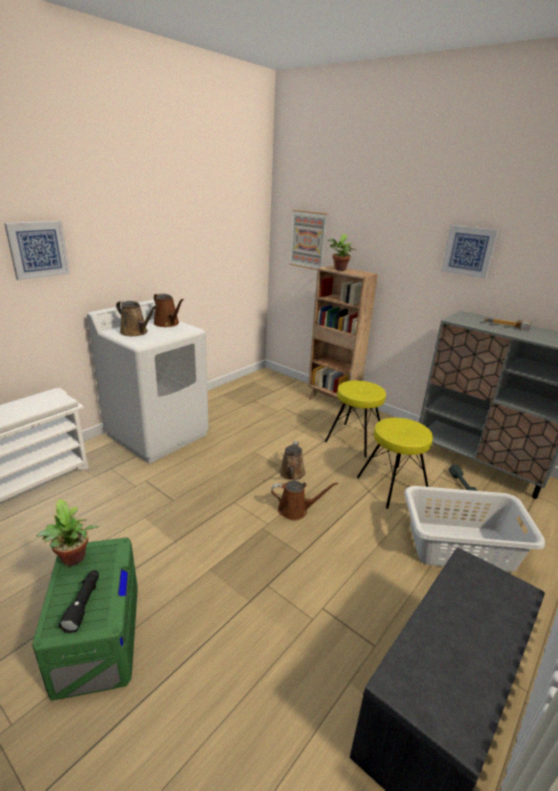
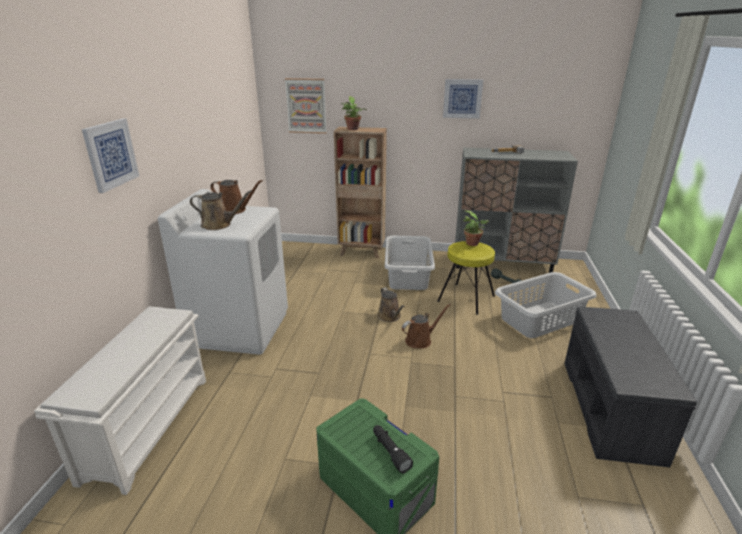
camera: 30 degrees left, 0 degrees up
potted plant [36,499,99,566] -> potted plant moved to [463,210,490,246]
yellow stool [325,380,386,457] -> grey laundry basket [385,236,435,290]

